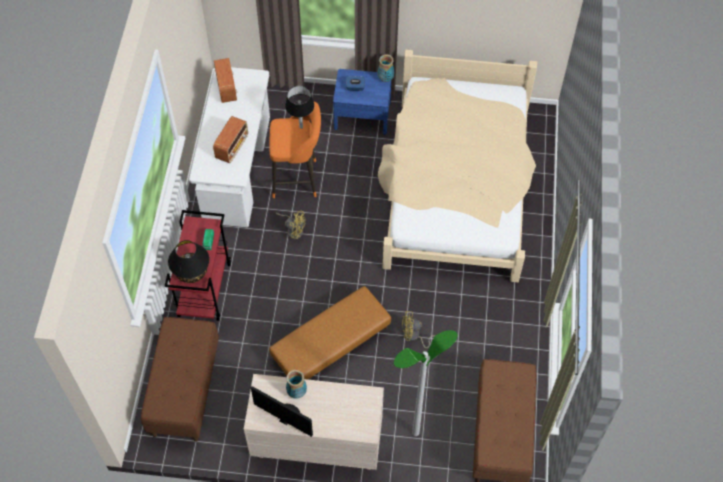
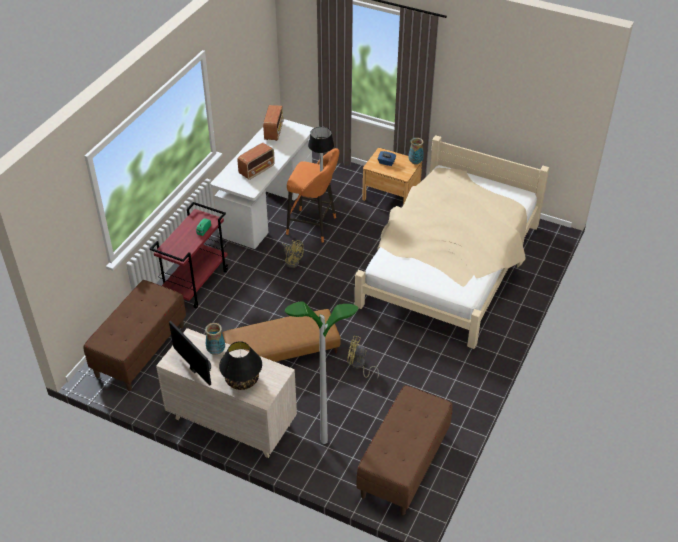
camera: 20 degrees right, 15 degrees down
black table lamp [168,240,210,283] -> black table lamp moved to [219,341,262,390]
blue nightstand [333,69,392,135] -> brown nightstand [362,148,422,205]

